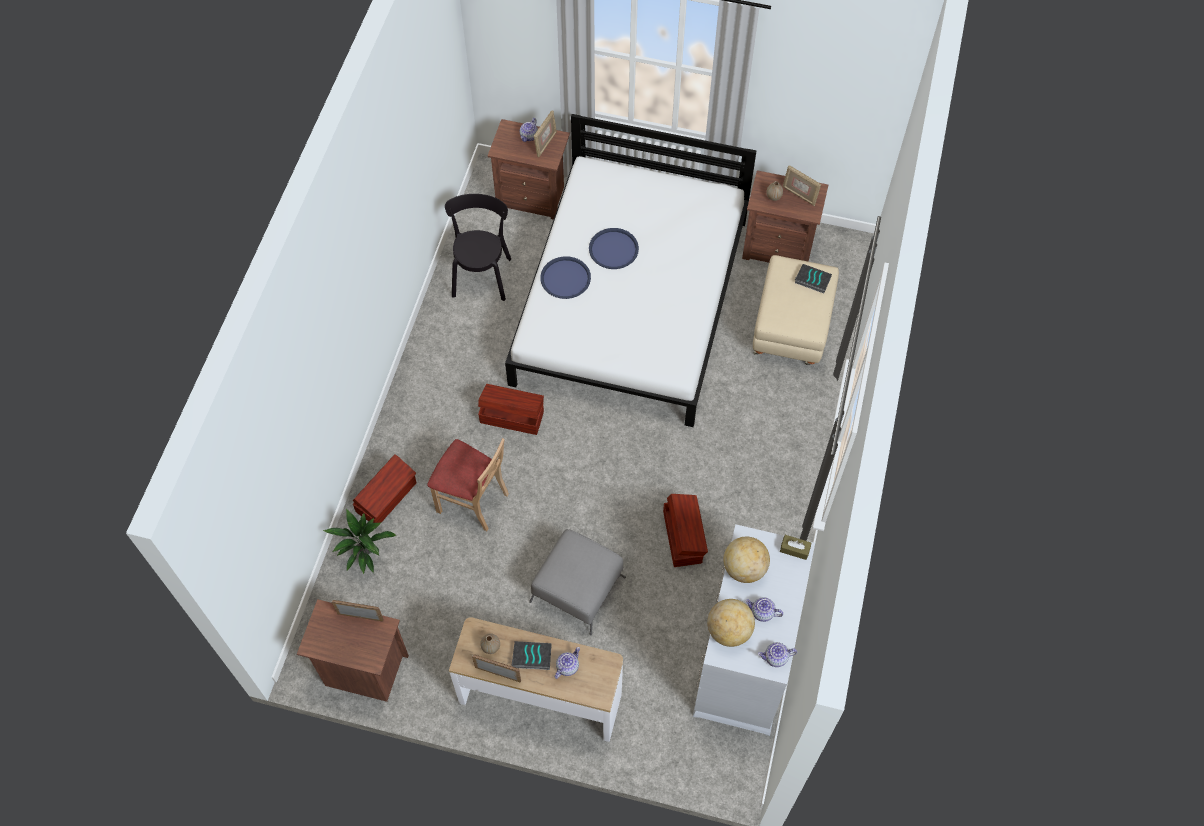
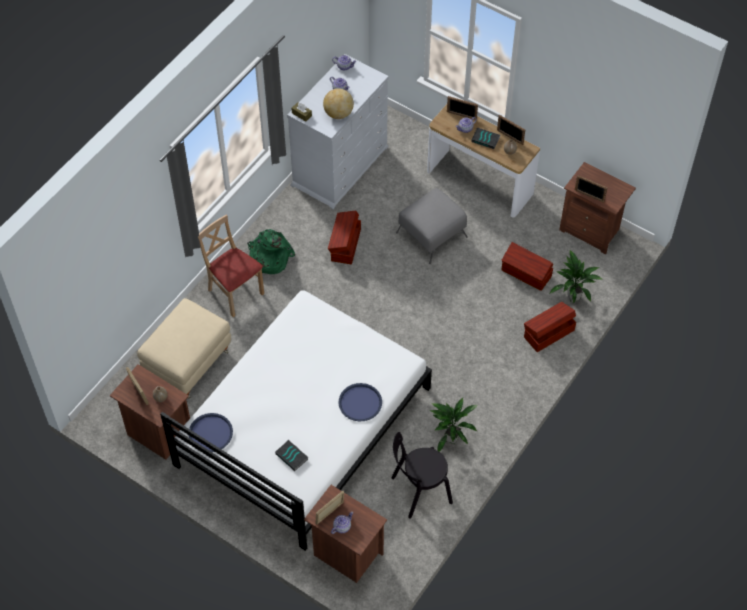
camera: 160 degrees left, 5 degrees down
beige chair [427,438,509,531] -> beige chair moved to [198,215,264,317]
black chair [445,194,511,301] -> black chair turned 45 degrees clockwise [391,432,453,519]
brown storage box [478,384,544,435] -> brown storage box moved to [501,242,553,291]
blue tray [589,228,639,269] -> blue tray moved to [189,413,233,452]
globe [707,599,755,647] -> none
book [795,264,832,293] -> book moved to [275,440,308,471]
none -> green backpack [247,229,295,274]
none -> potted plant [430,398,478,452]
none -> picture frame [447,96,478,120]

